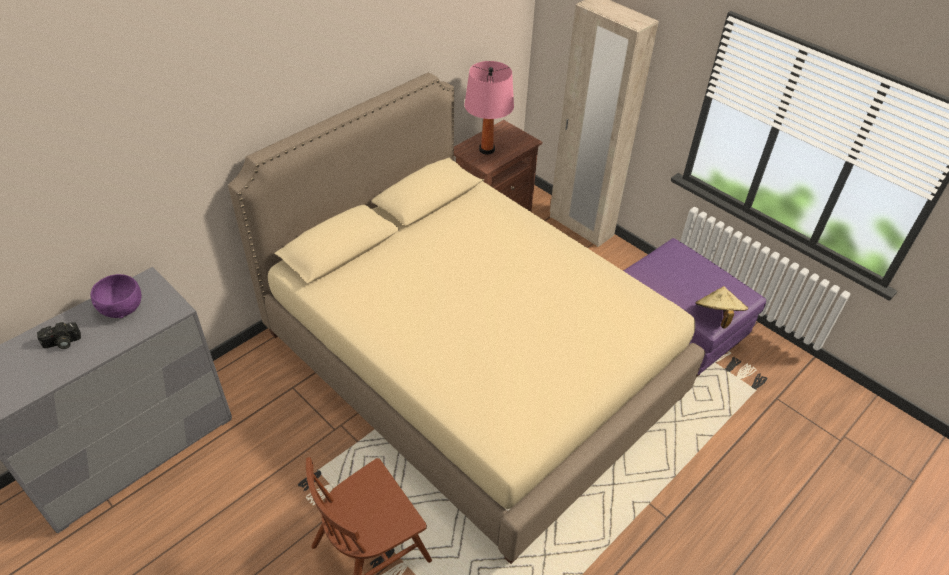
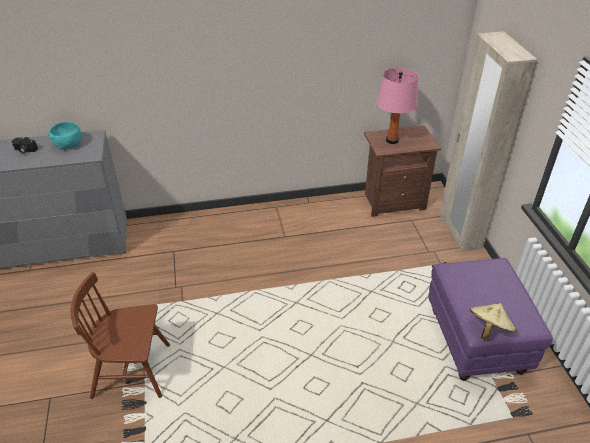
camera: 35 degrees right, 5 degrees down
purple bowl [90,274,142,318] -> turquoise bowl [48,122,81,149]
beige bed [228,73,705,564] -> none

